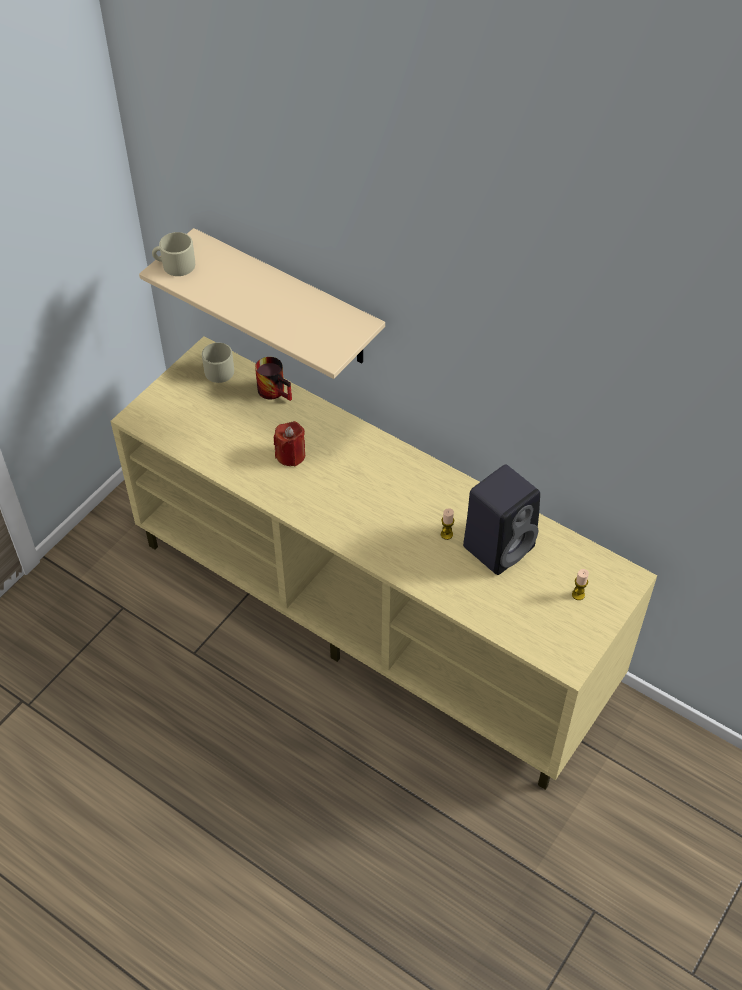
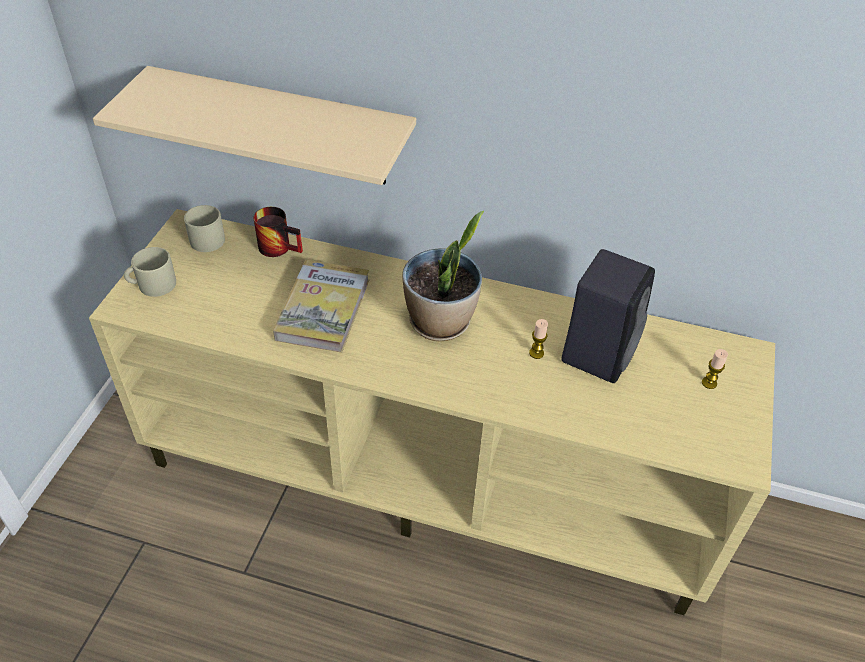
camera: 20 degrees left, 5 degrees down
beige mug [152,232,195,276] -> beige mug moved to [124,247,176,297]
red candle [274,421,305,466] -> book [273,260,369,353]
none -> potted plant [402,211,484,341]

